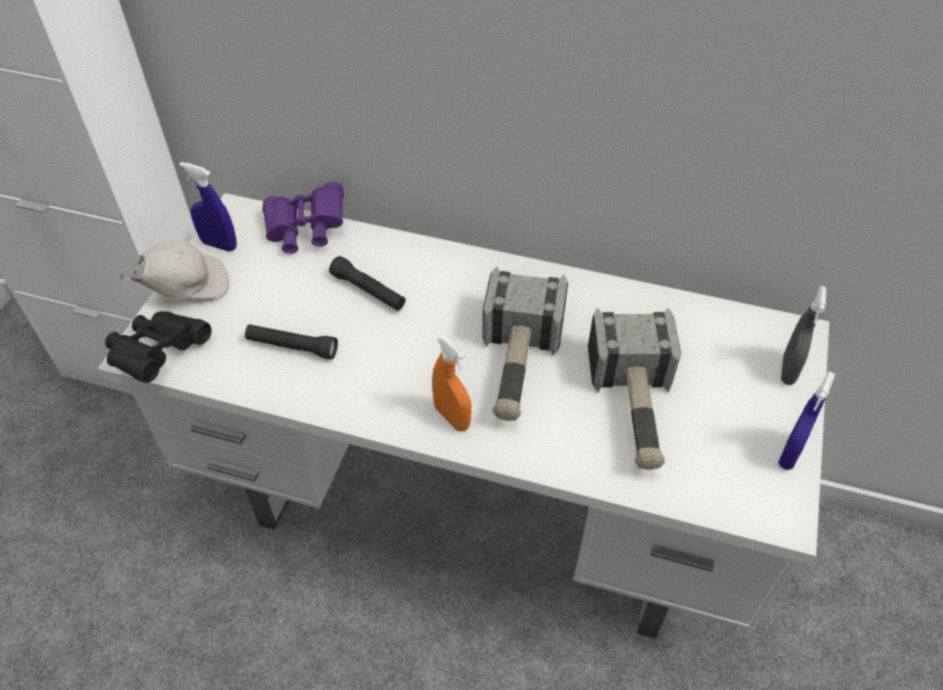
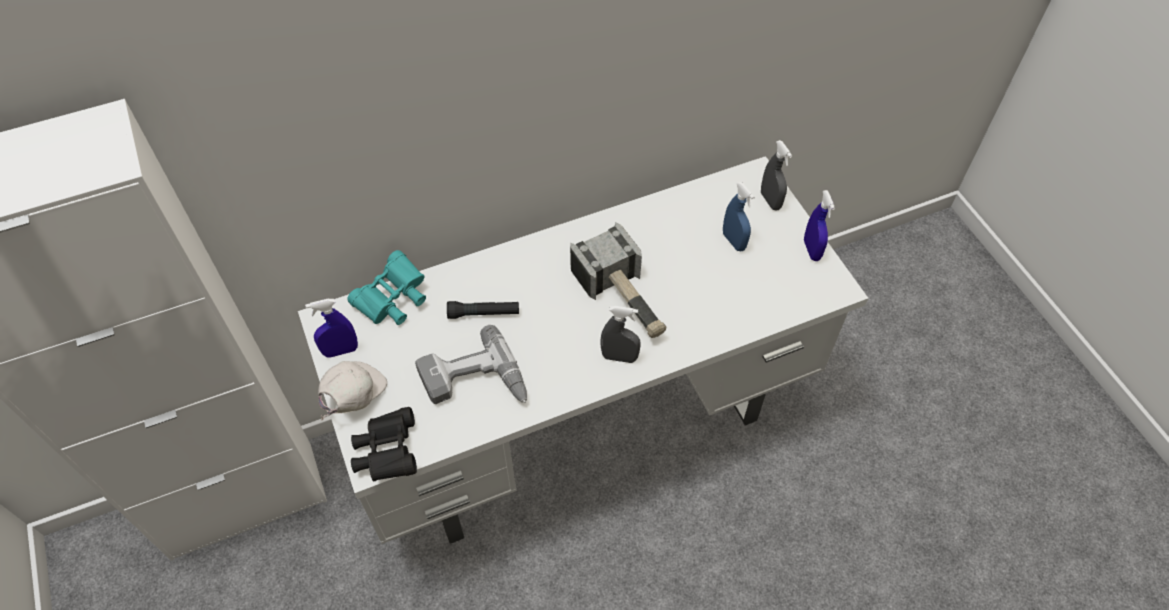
camera: 40 degrees left, 5 degrees up
black flashlight [245,324,338,360] -> power drill [415,325,527,404]
purple binoculars [263,182,344,254] -> turquoise binoculars [347,250,426,325]
orange spray bottle [432,335,471,431] -> grey spray bottle [600,306,641,363]
hammer [588,307,681,470] -> none
none -> blue spray bottle [723,182,755,251]

